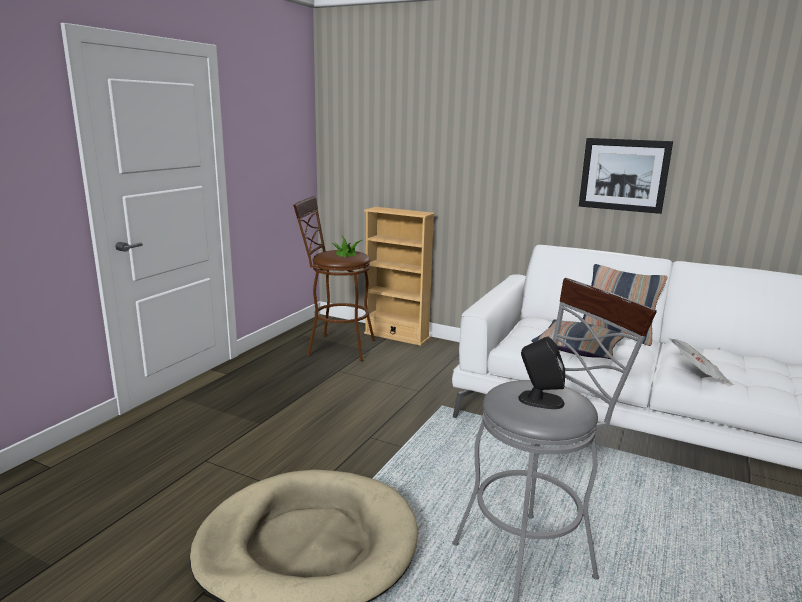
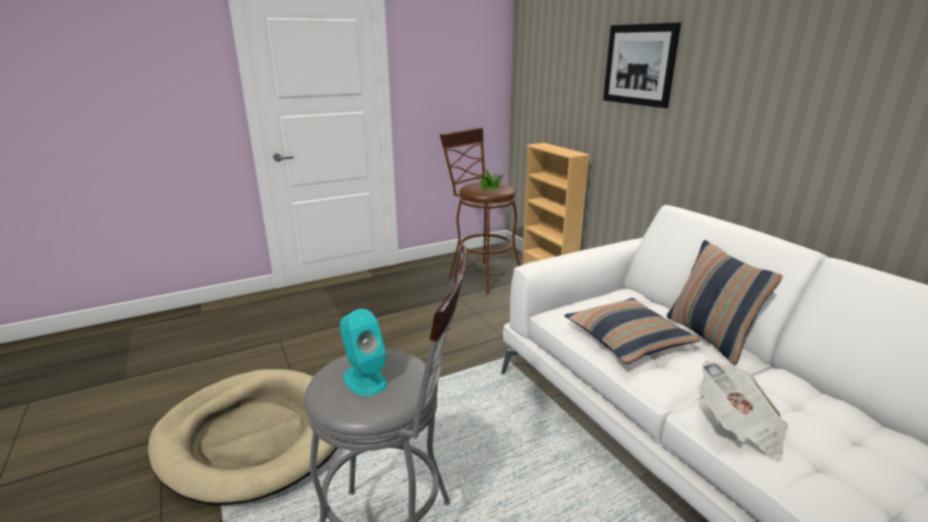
camera: 35 degrees right, 5 degrees up
black speaker [519,336,565,409] -> turquoise speaker [340,309,387,396]
picture [579,138,673,214] -> picture moved to [603,22,681,108]

